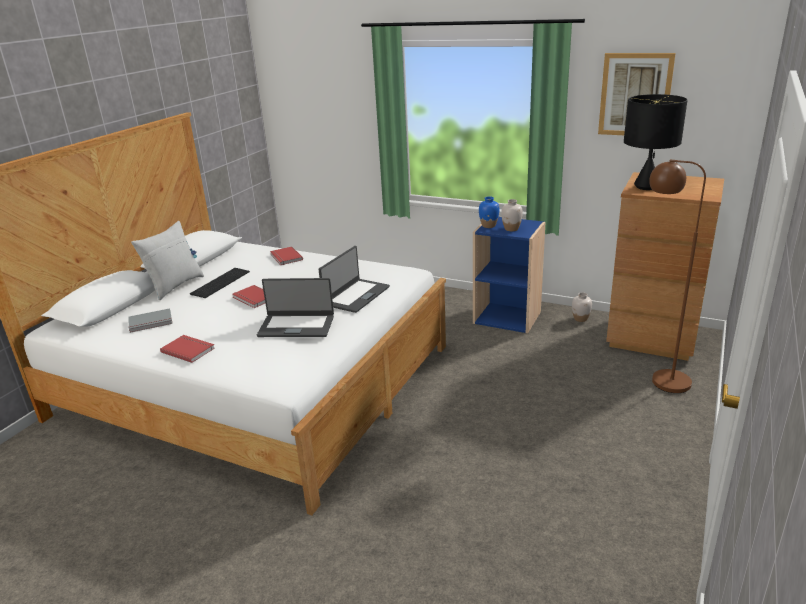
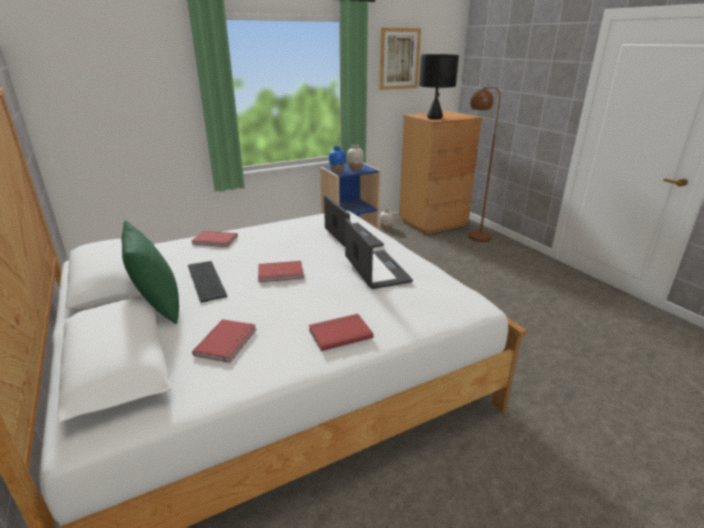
camera: 55 degrees left, 0 degrees up
grey book [129,308,172,333] -> red book [192,319,256,363]
grey pillow [131,221,204,300] -> green pillow [122,220,179,324]
laptop [257,278,334,337] -> laptop turned 60 degrees counterclockwise [345,218,413,289]

